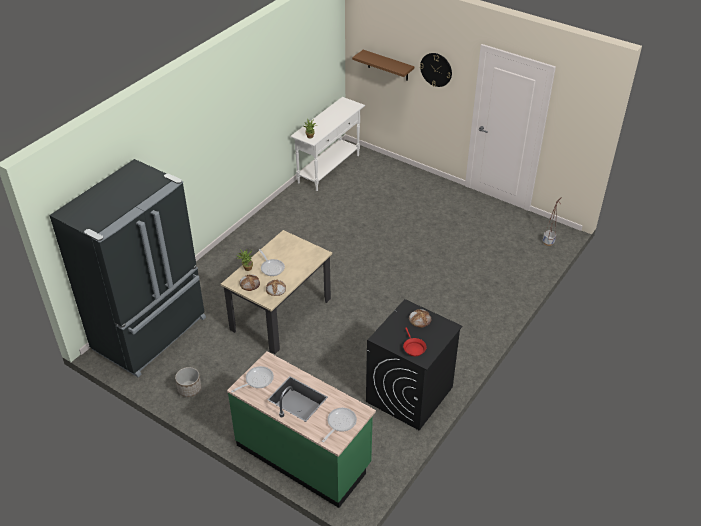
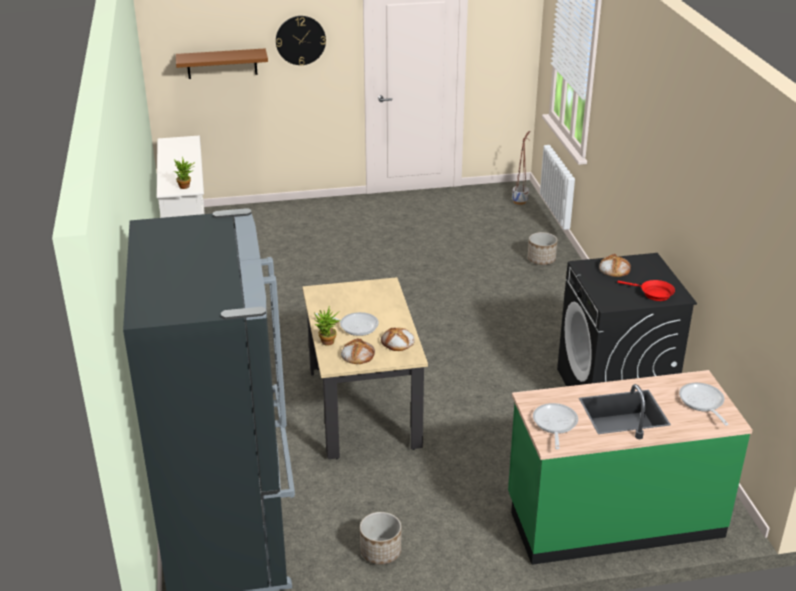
camera: 45 degrees left, 10 degrees down
none -> planter [528,232,557,265]

